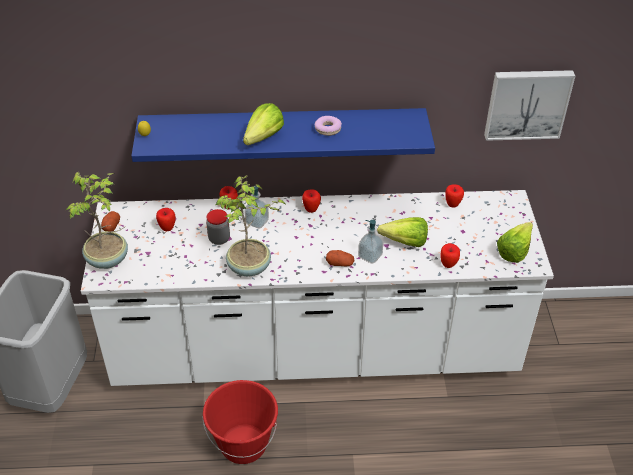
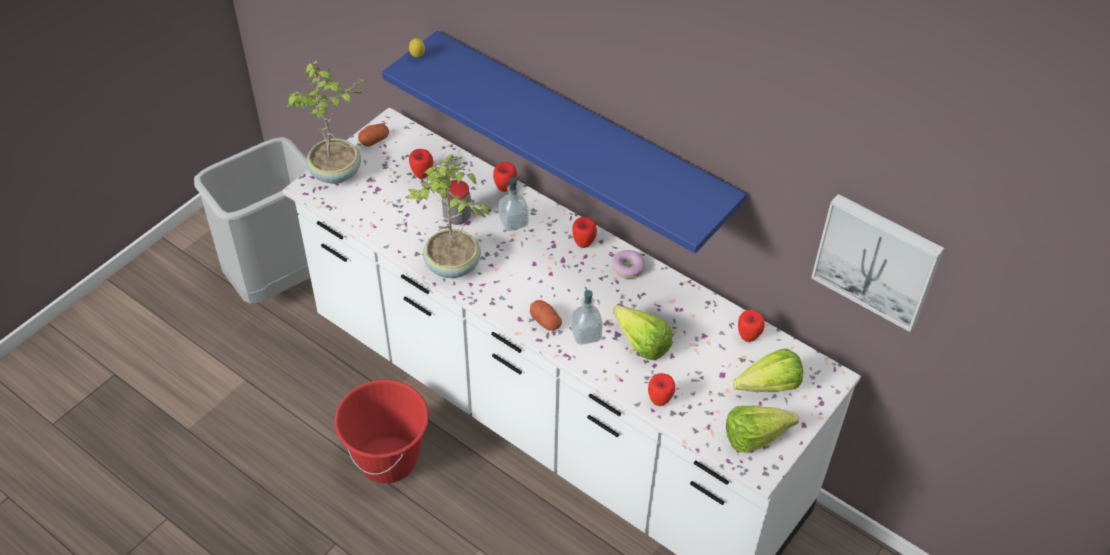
camera: 40 degrees right, 5 degrees up
lettuce [243,103,284,145] -> lettuce moved to [733,349,803,392]
donut [315,116,342,136] -> donut moved to [612,250,645,278]

